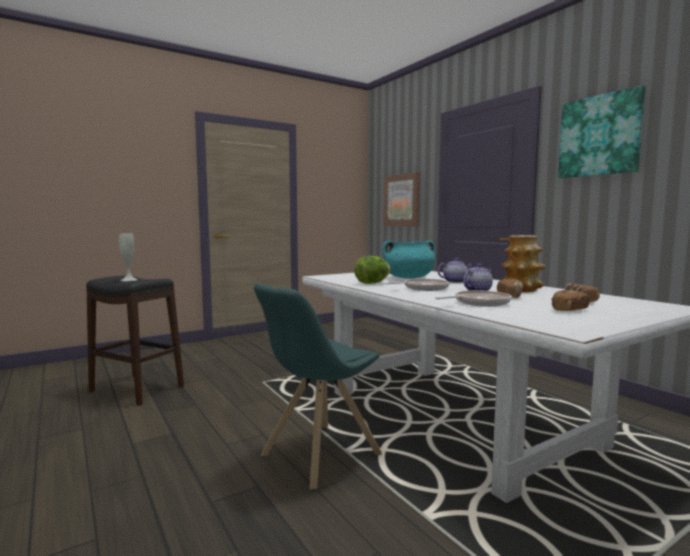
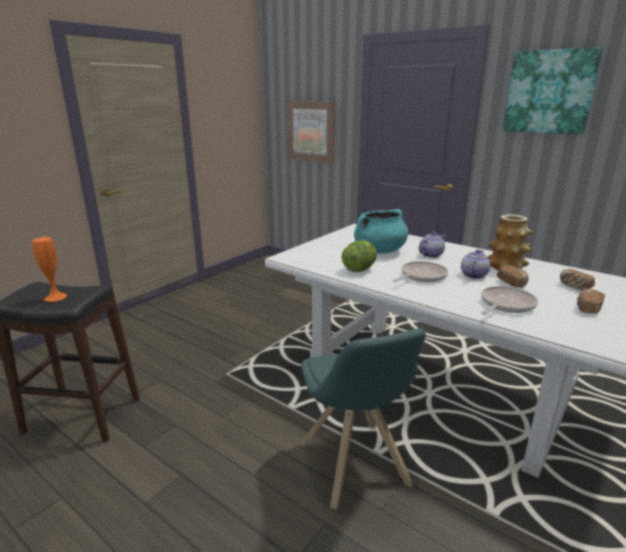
camera: 20 degrees left, 15 degrees up
white vase [119,234,137,281] -> orange vase [32,237,67,302]
turquoise chair [254,283,382,490] -> turquoise chair turned 45 degrees counterclockwise [300,328,426,510]

